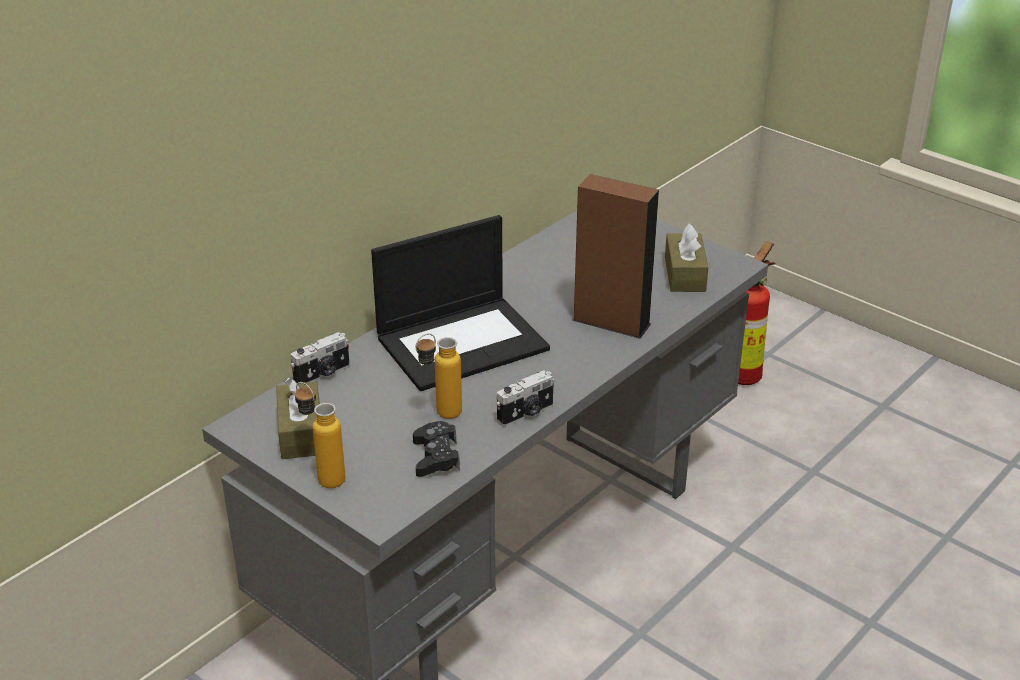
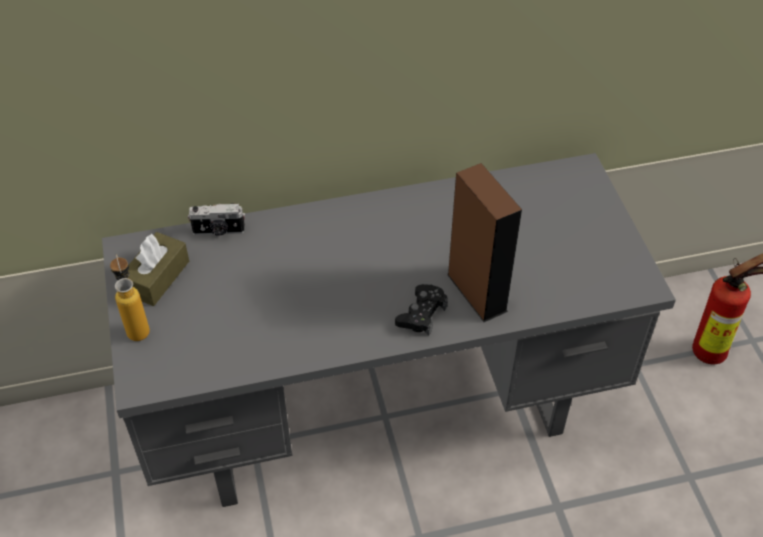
camera: 35 degrees right, 15 degrees up
laptop [371,215,550,391] -> none
black game controller [413,421,460,477] -> black game controller moved to [395,284,448,336]
bottle [416,333,462,419] -> none
camera [496,370,554,427] -> none
brown tissue box [665,224,709,292] -> none

